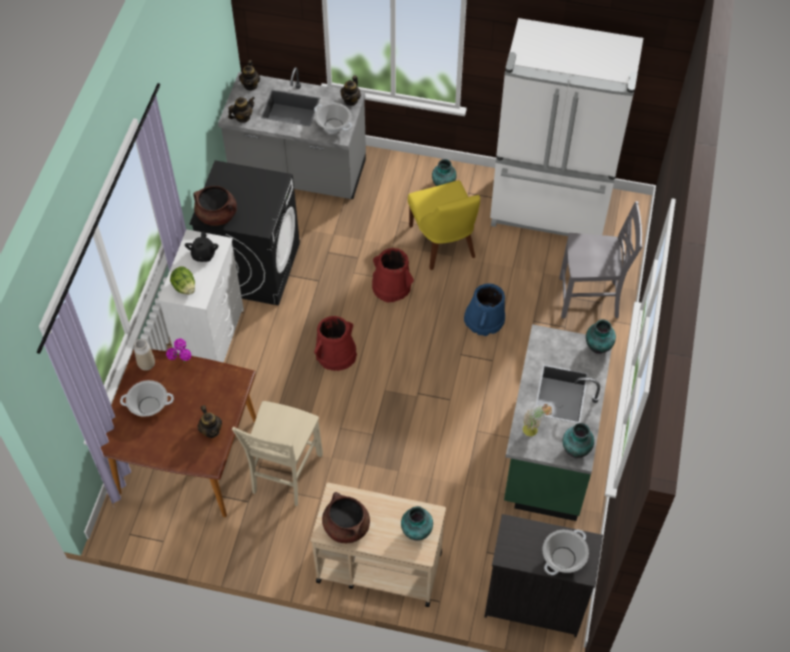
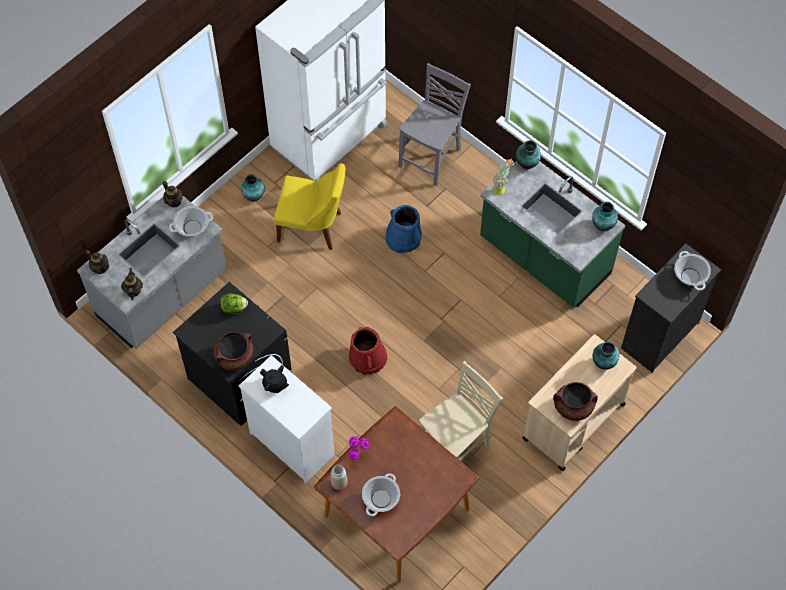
camera: 60 degrees left, 5 degrees up
lettuce [170,266,195,295] -> lettuce moved to [220,293,248,314]
teapot [198,405,222,438] -> none
beige chair [232,401,323,506] -> beige chair turned 90 degrees counterclockwise [419,361,503,461]
red bucket [372,248,414,302] -> none
potted plant [523,404,552,436] -> potted plant moved to [493,159,514,195]

